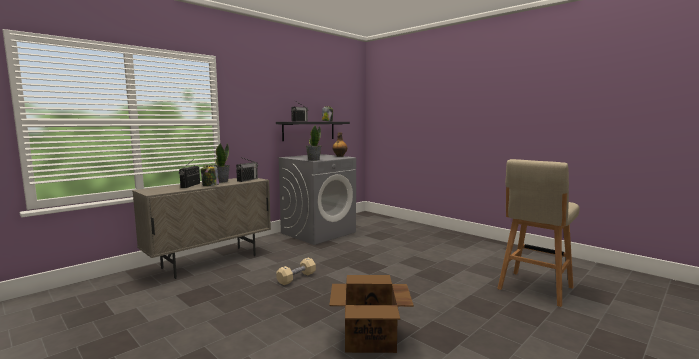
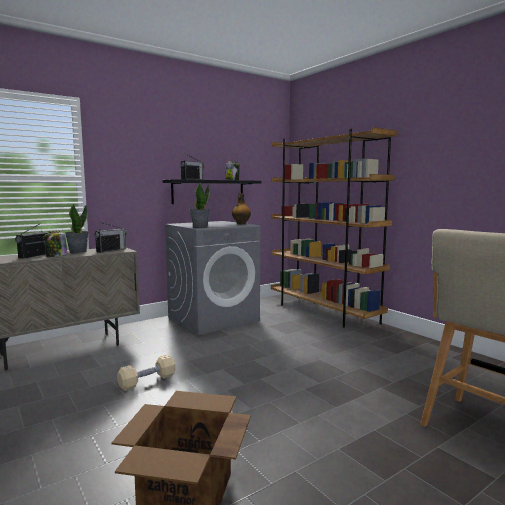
camera: 10 degrees right, 0 degrees up
none -> brown bookcase [271,127,397,328]

